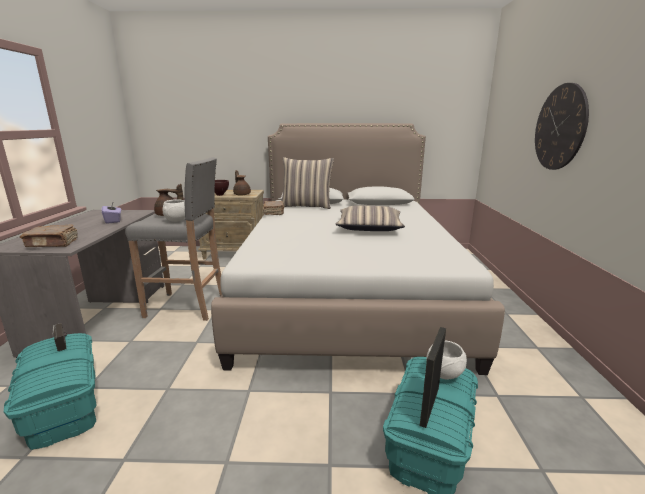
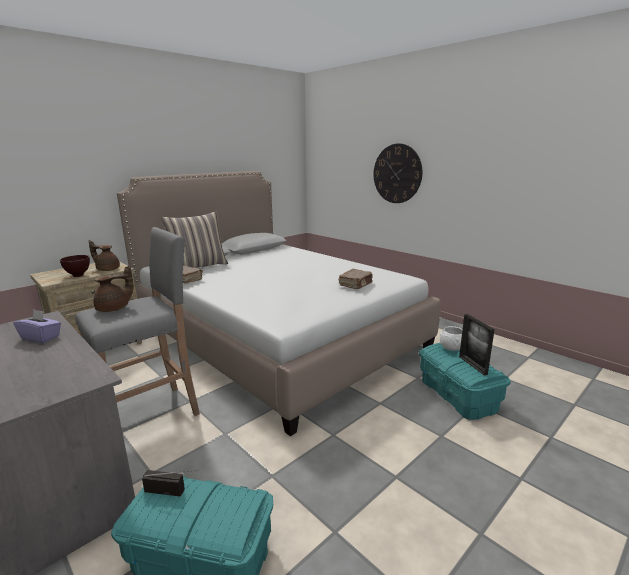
camera: 45 degrees left, 0 degrees up
brown book [20,224,78,247] -> brown book moved to [339,269,373,289]
white bowl [163,199,185,222] -> none
pillow [336,205,405,231] -> none

